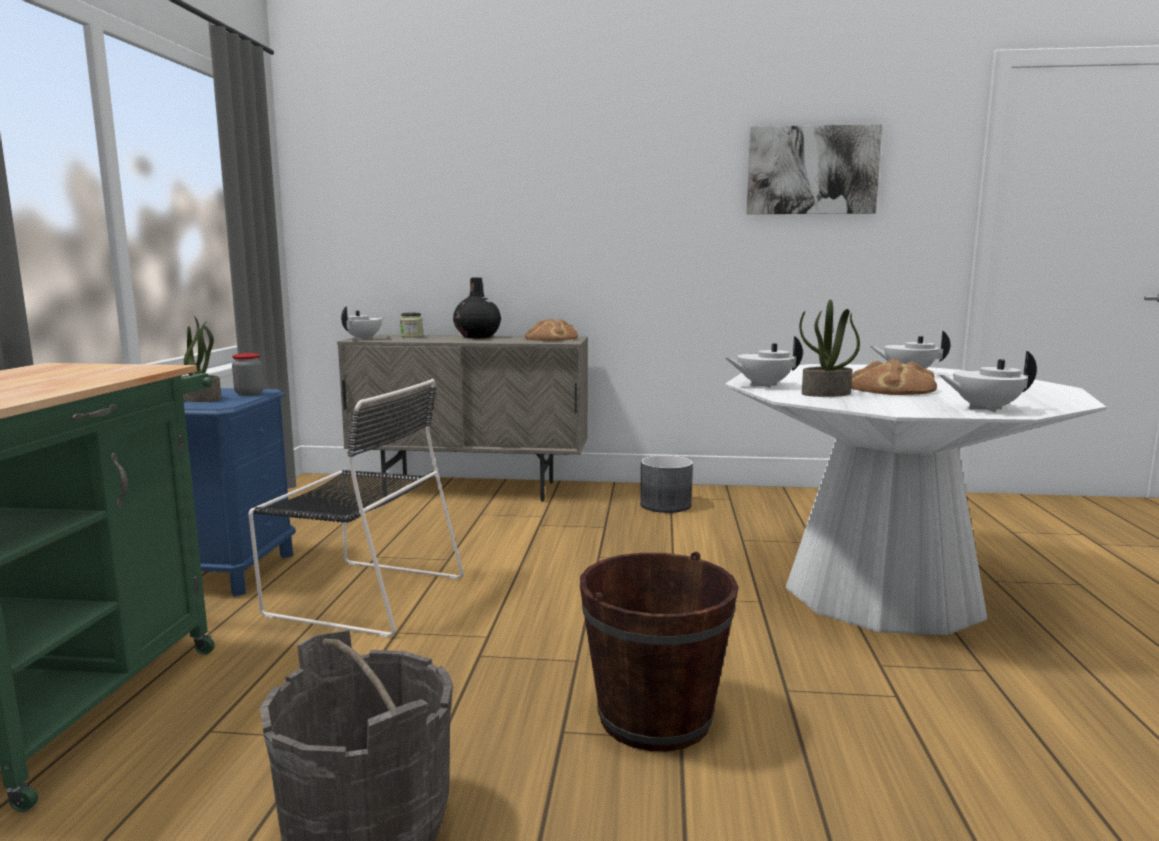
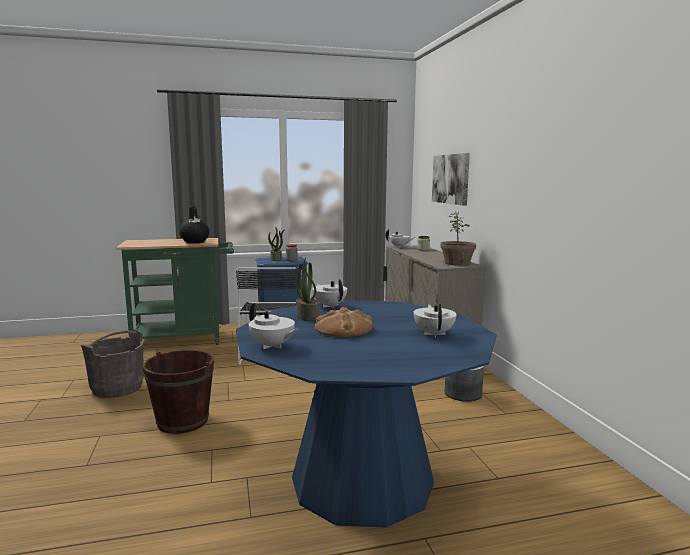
camera: 70 degrees right, 0 degrees up
black vase [453,277,501,338] -> black vase moved to [179,207,209,244]
bread [525,319,578,341] -> potted plant [440,212,476,265]
white dining table [725,364,1106,635] -> blue dining table [236,301,497,528]
picture [747,124,883,214] -> picture moved to [432,153,470,205]
white teapot [939,351,1037,412] -> white teapot turned 150 degrees clockwise [249,303,299,349]

